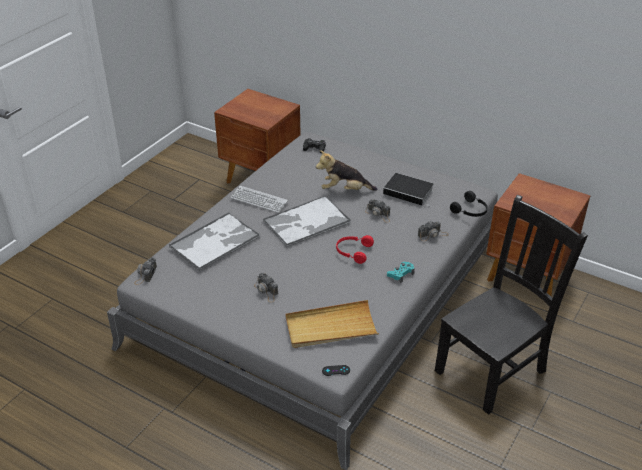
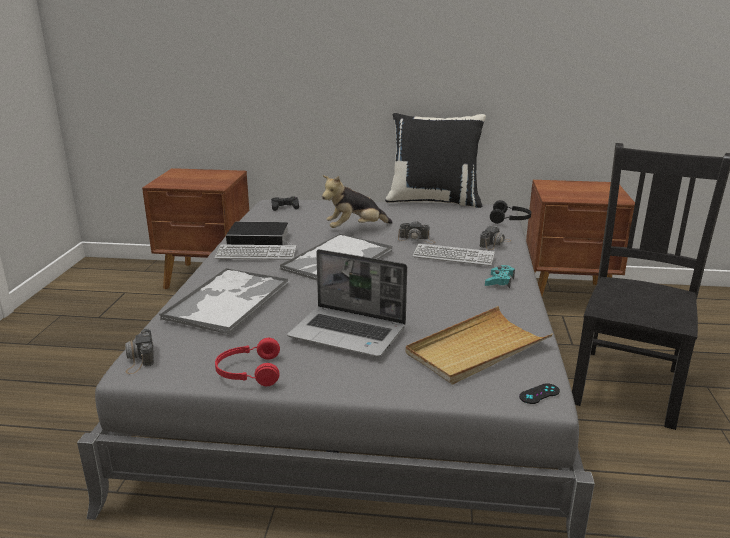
camera: 25 degrees left, 15 degrees down
camera [254,273,278,303] -> laptop [287,249,407,357]
red headphones [336,235,374,264] -> red headphones moved to [215,338,280,386]
book [383,173,434,206] -> book moved to [226,221,293,245]
none -> black pillow [385,113,486,208]
none -> keyboard [413,244,495,266]

